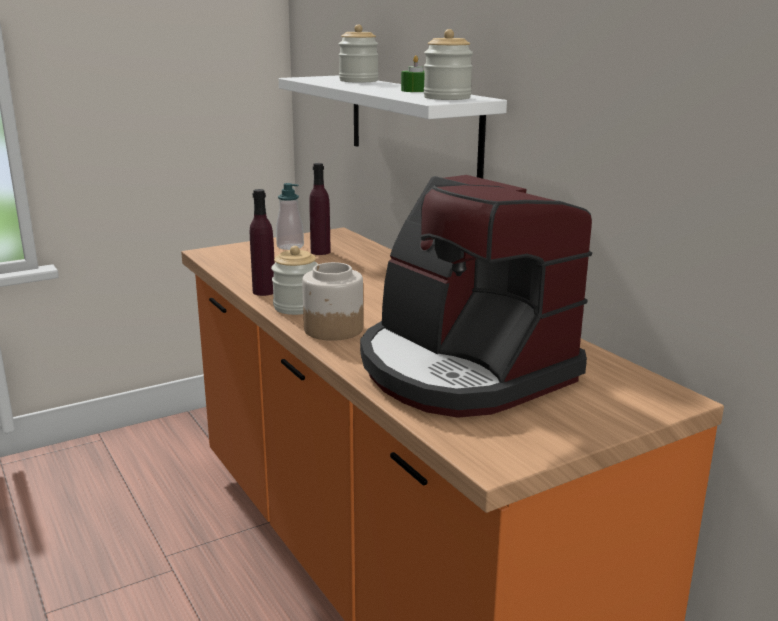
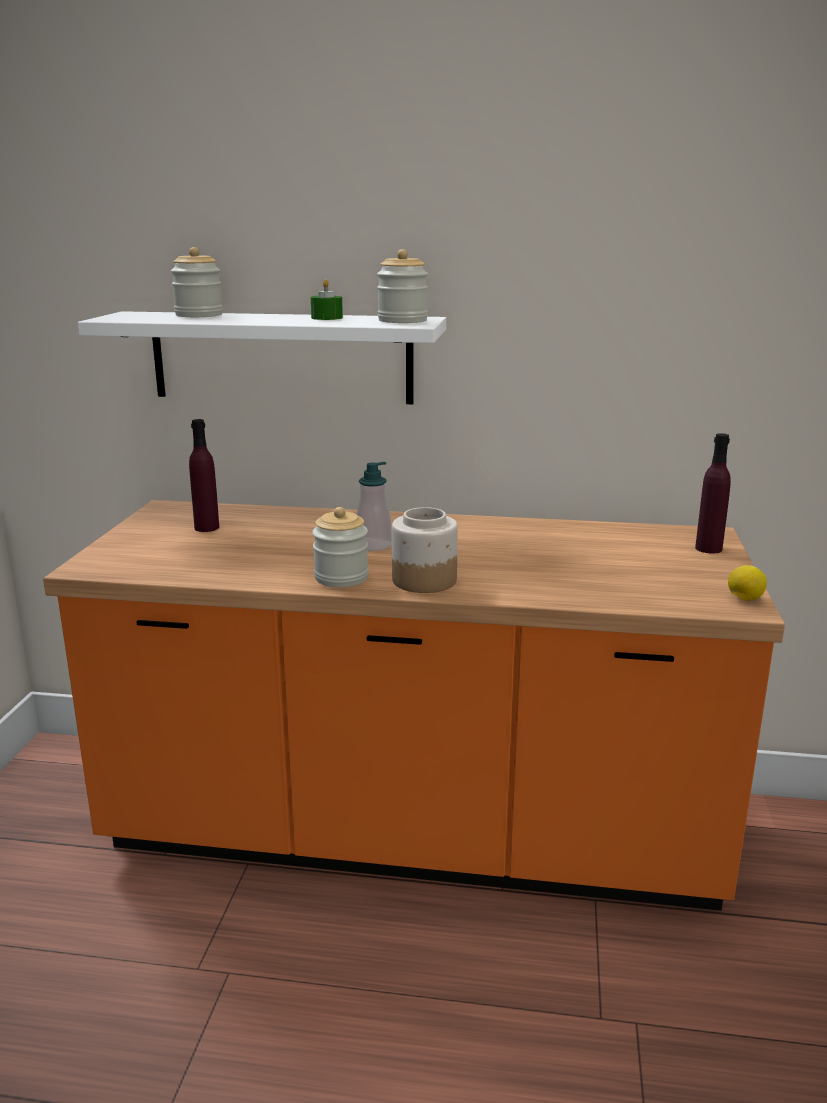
camera: 50 degrees left, 0 degrees up
purple bottle [250,189,275,296] -> purple bottle moved to [695,433,731,554]
soap dispenser [276,183,304,250] -> soap dispenser moved to [356,462,392,551]
coffee machine [360,175,592,418] -> none
none -> lemon [728,565,767,601]

